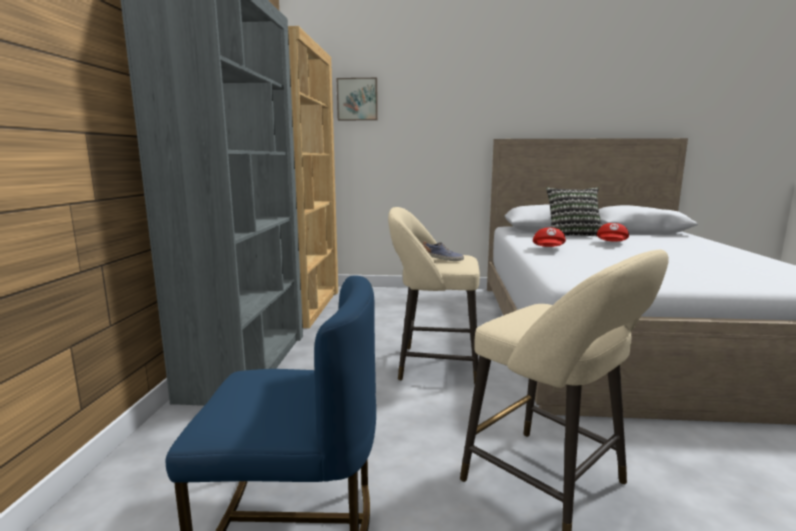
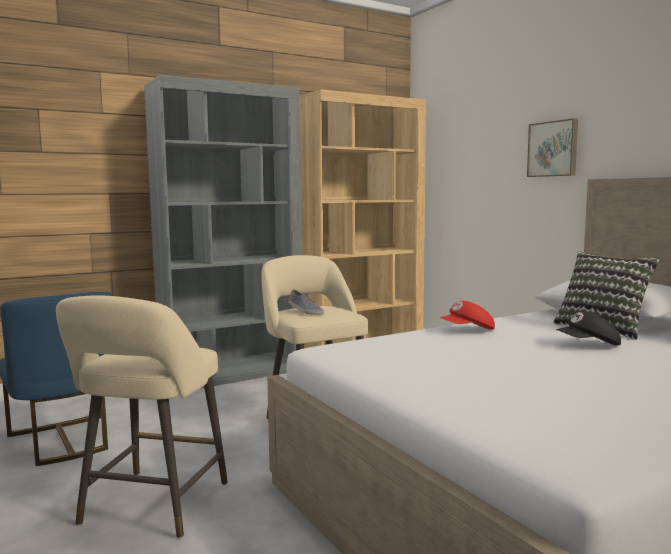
camera: 55 degrees right, 5 degrees down
picture [337,78,378,120] -> picture moved to [527,118,578,177]
red cap [597,223,629,242] -> black cap [556,312,621,346]

